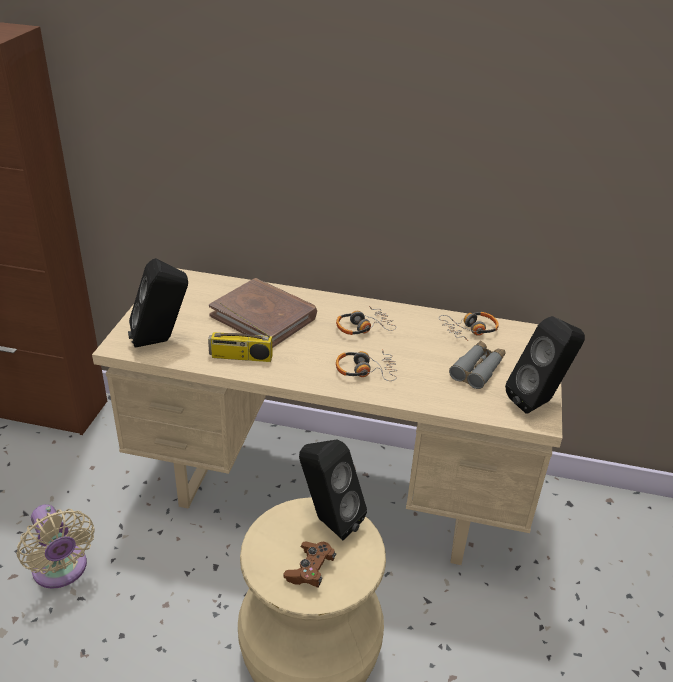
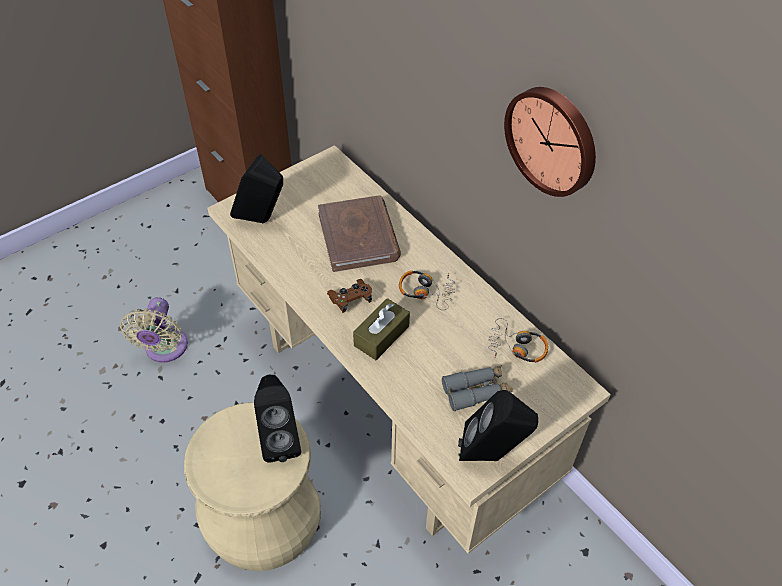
camera: 40 degrees right, 15 degrees up
radio [208,303,272,362] -> none
brown game controller [283,541,336,588] -> brown game controller moved to [327,279,372,313]
headphones [336,349,398,381] -> brown tissue box [353,298,410,360]
none -> wall clock [504,87,596,197]

